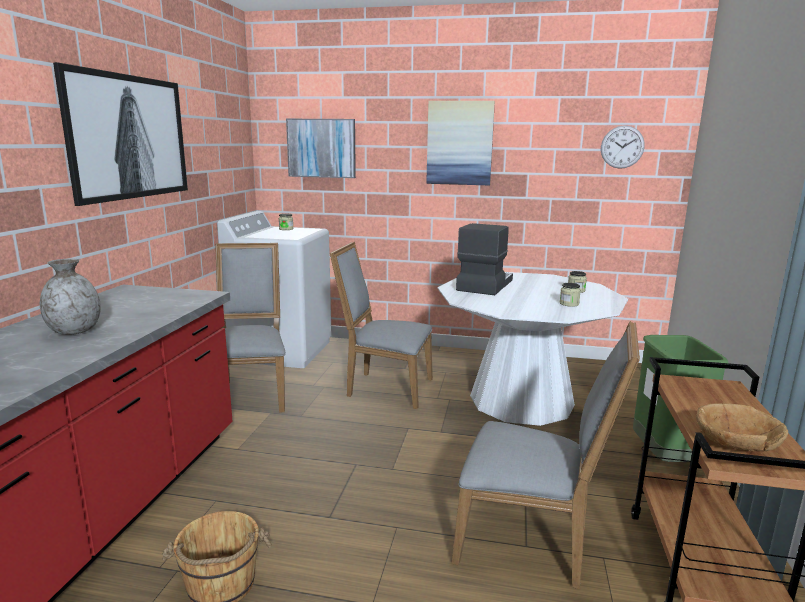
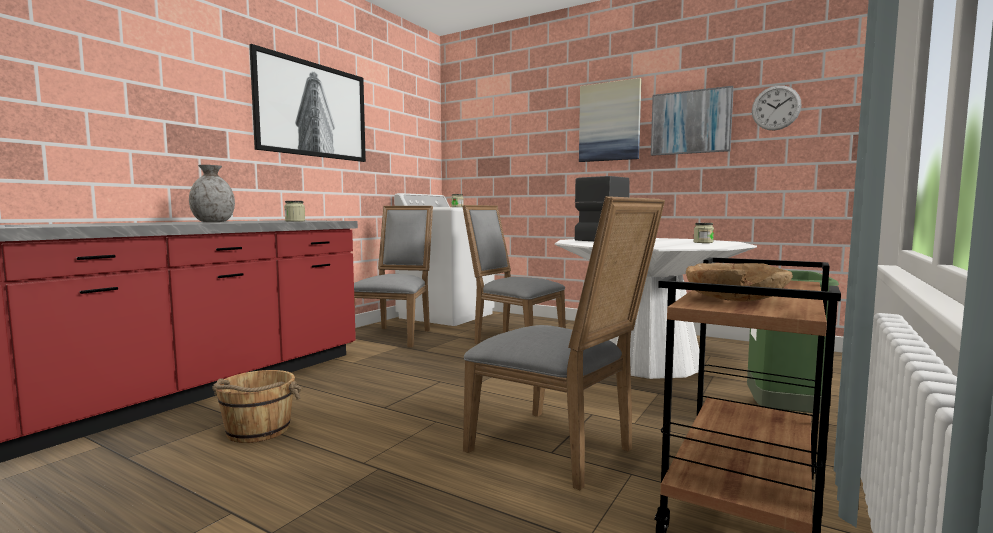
camera: 20 degrees right, 10 degrees down
picture [286,119,356,178] -> picture moved to [651,86,734,156]
jar [560,283,581,307] -> jar moved to [284,201,305,222]

